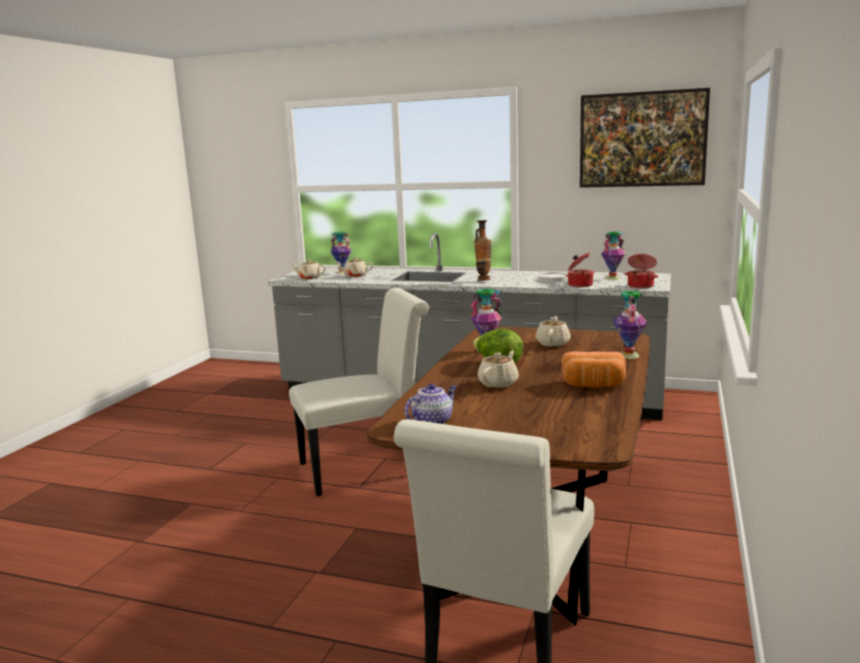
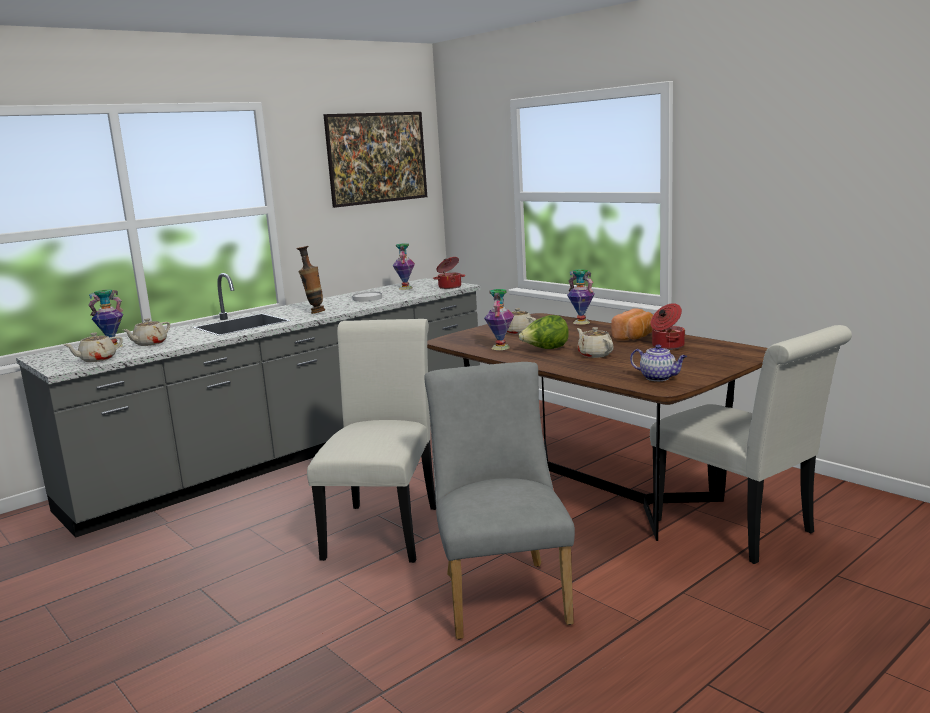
camera: 60 degrees left, 0 degrees up
teapot [405,384,457,424] -> teapot turned 135 degrees clockwise [630,344,687,381]
cooking pot [566,252,595,287] -> cooking pot moved to [650,303,685,350]
none -> grey chair [424,362,575,639]

